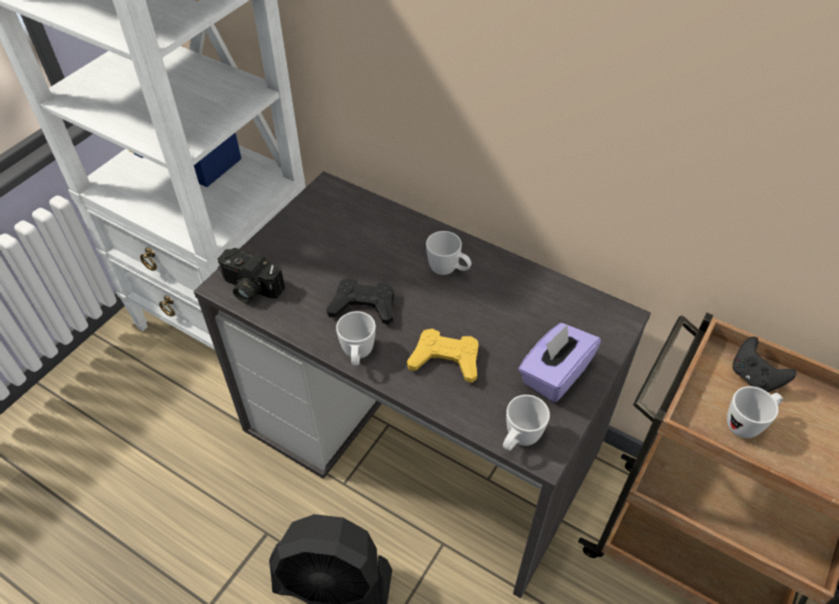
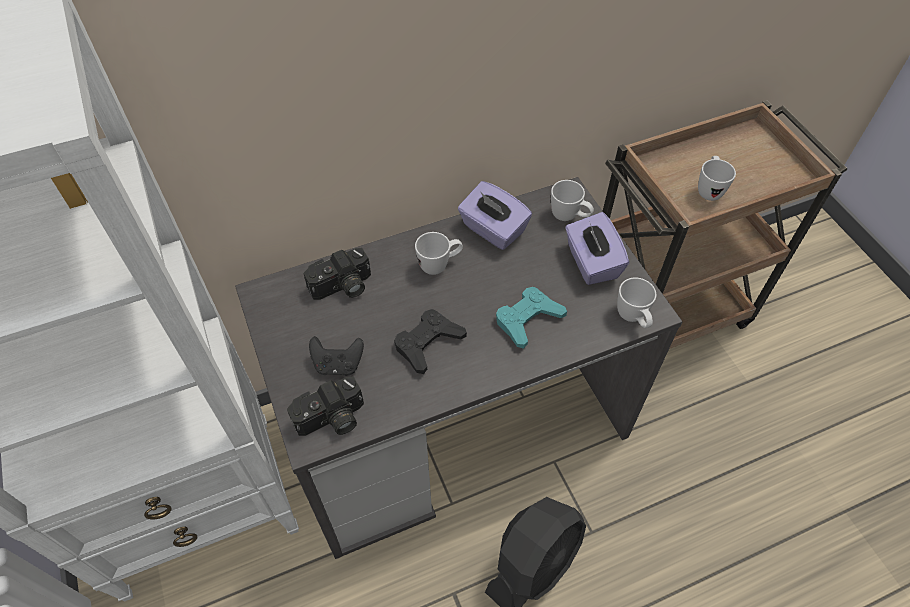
camera: 55 degrees left, 5 degrees up
white mug [336,311,376,366] -> white mug moved to [551,180,594,221]
yellow game controller [407,329,479,383] -> turquoise game controller [496,287,567,349]
black game controller [733,337,796,392] -> black game controller moved to [309,336,364,376]
none -> camera [303,248,371,300]
none -> purple tissue box [458,181,532,250]

